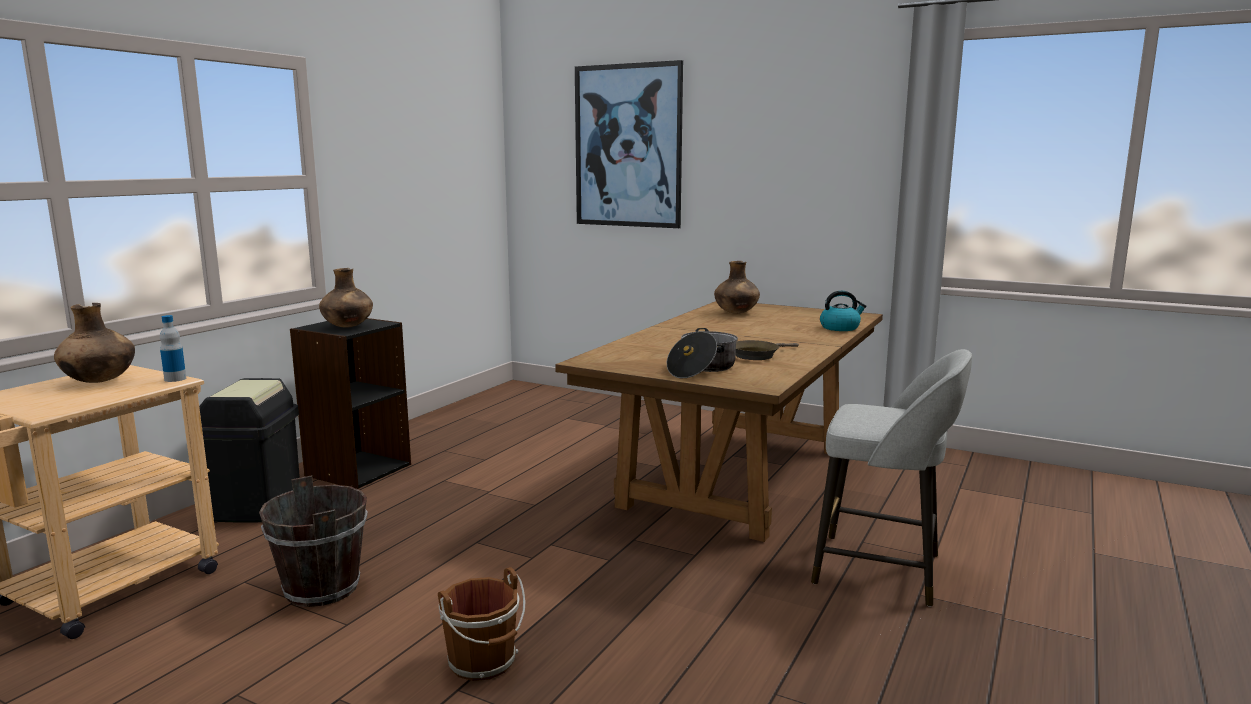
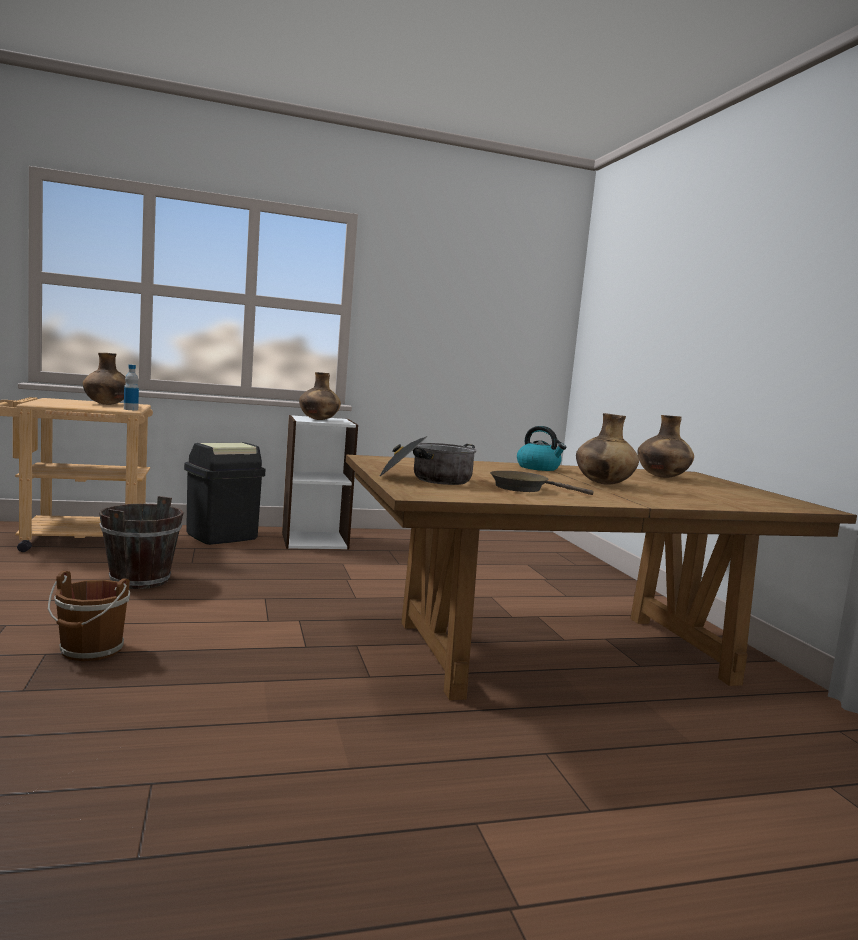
camera: 45 degrees right, 5 degrees down
black bookcase [290,318,411,489] -> white bookcase [282,415,358,549]
picture [575,60,683,228] -> none
grey stool [811,349,972,607] -> none
kettle [820,291,866,331] -> kettle moved to [517,426,566,471]
none -> brown vase [576,413,639,485]

